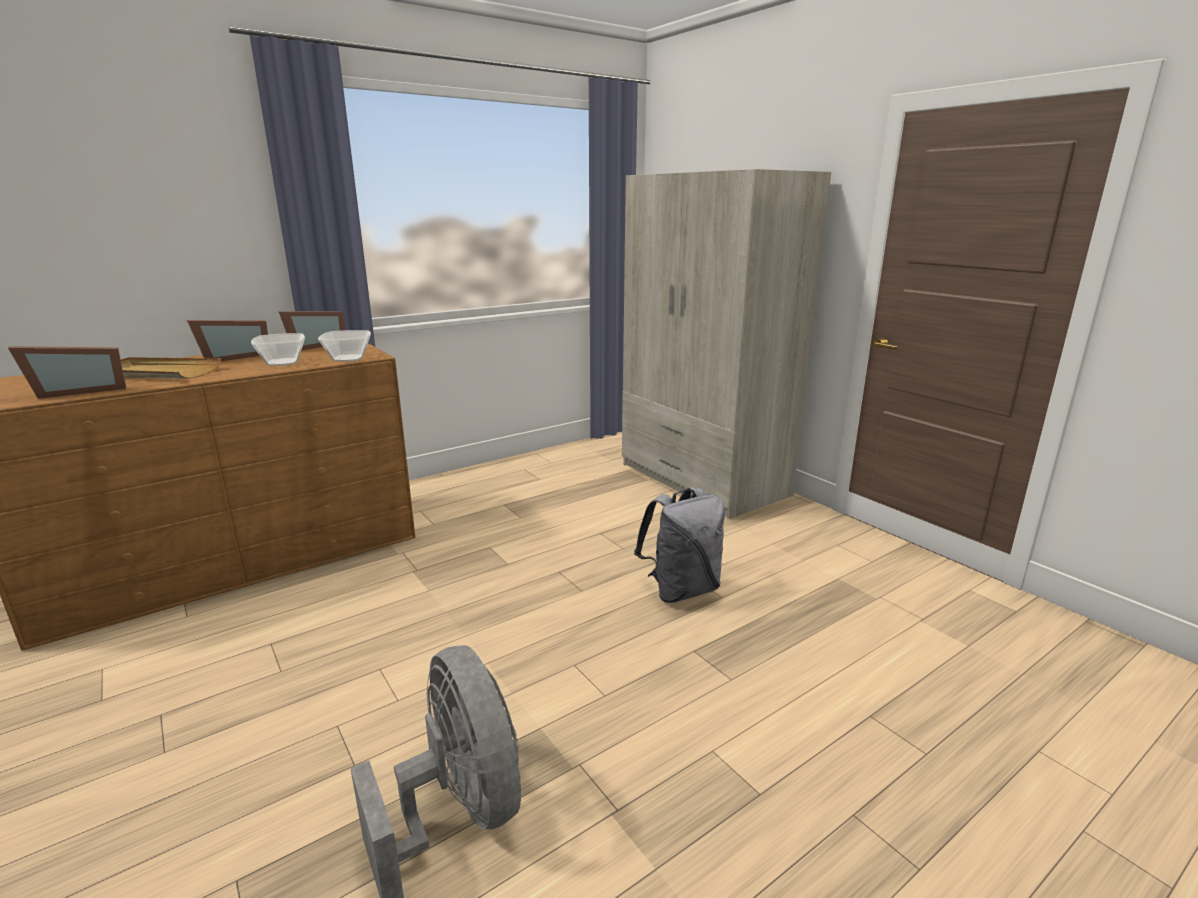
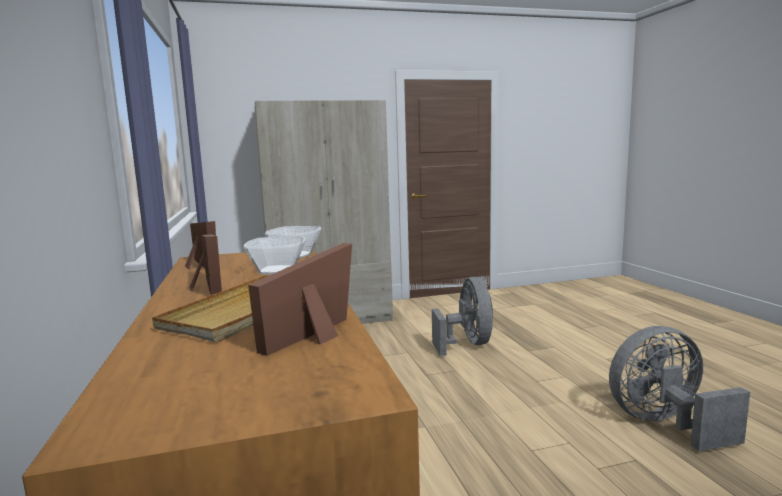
camera: 70 degrees left, 10 degrees down
picture frame [8,346,126,399] -> picture frame turned 135 degrees counterclockwise [248,243,352,356]
grey backpack [634,487,725,603] -> grey fan [432,277,493,356]

